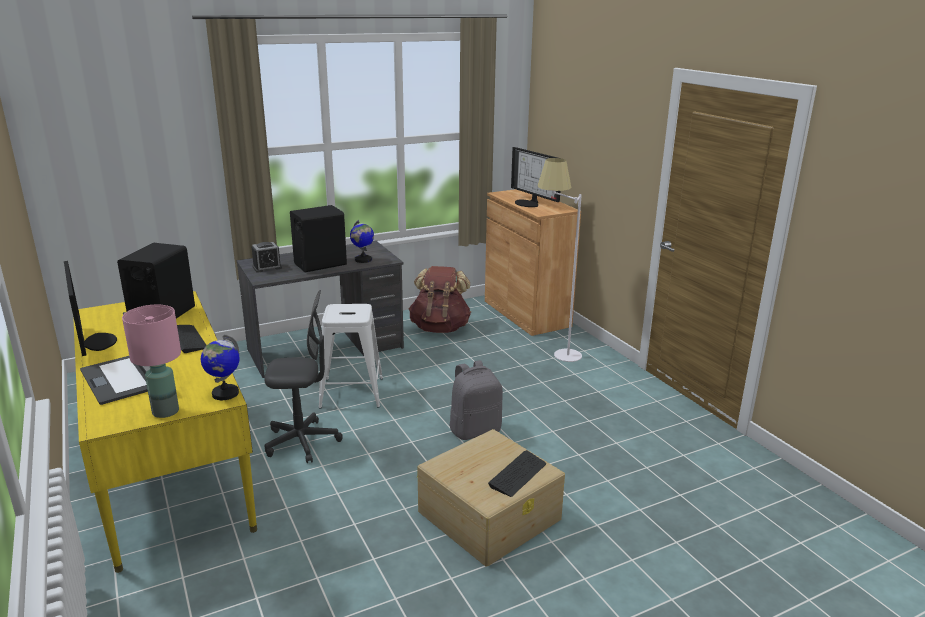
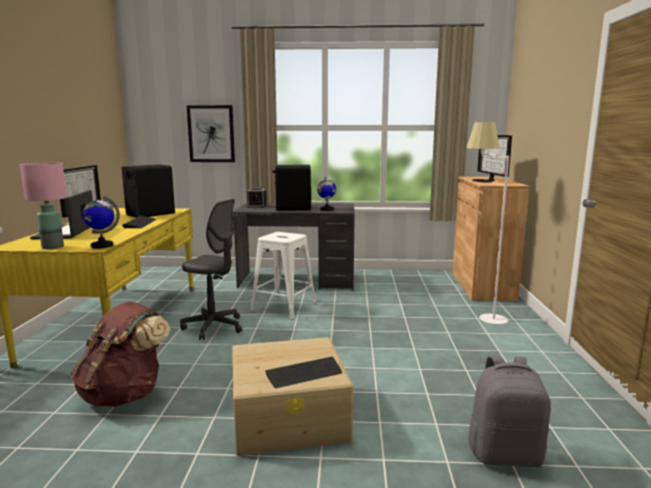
camera: 30 degrees right, 10 degrees down
brown backpack [409,266,471,333] -> brown backpack moved to [70,302,171,407]
grey backpack [450,360,503,440] -> grey backpack moved to [468,356,551,467]
none -> picture [187,105,235,162]

